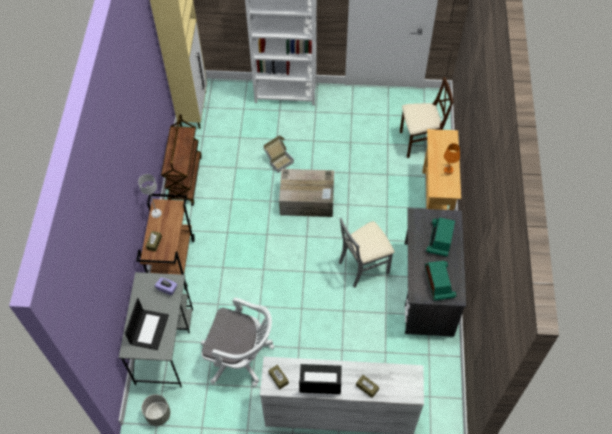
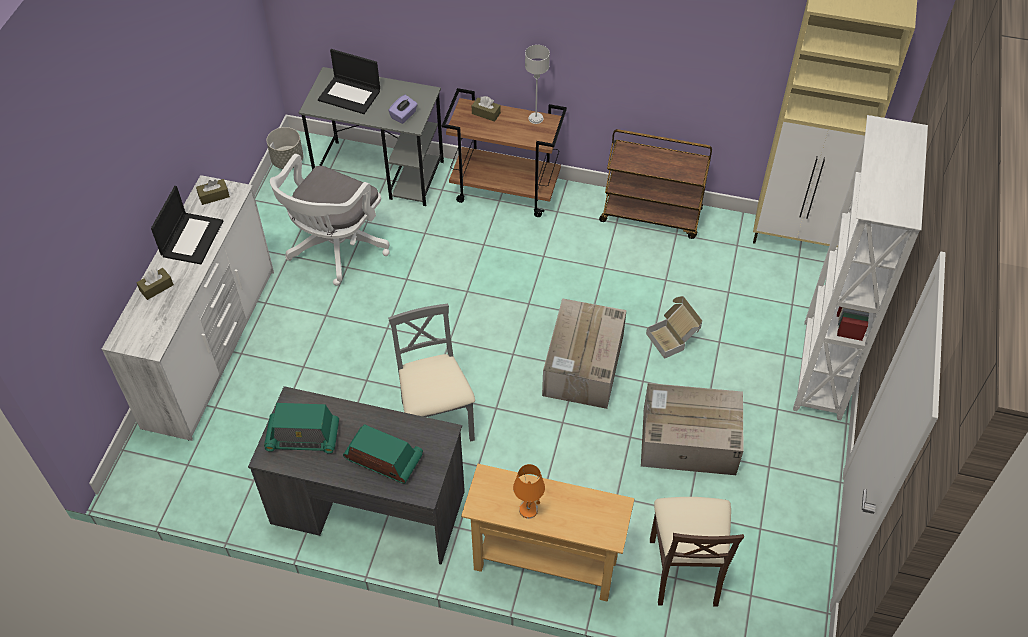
camera: 100 degrees right, 5 degrees down
none -> cardboard box [641,383,744,475]

